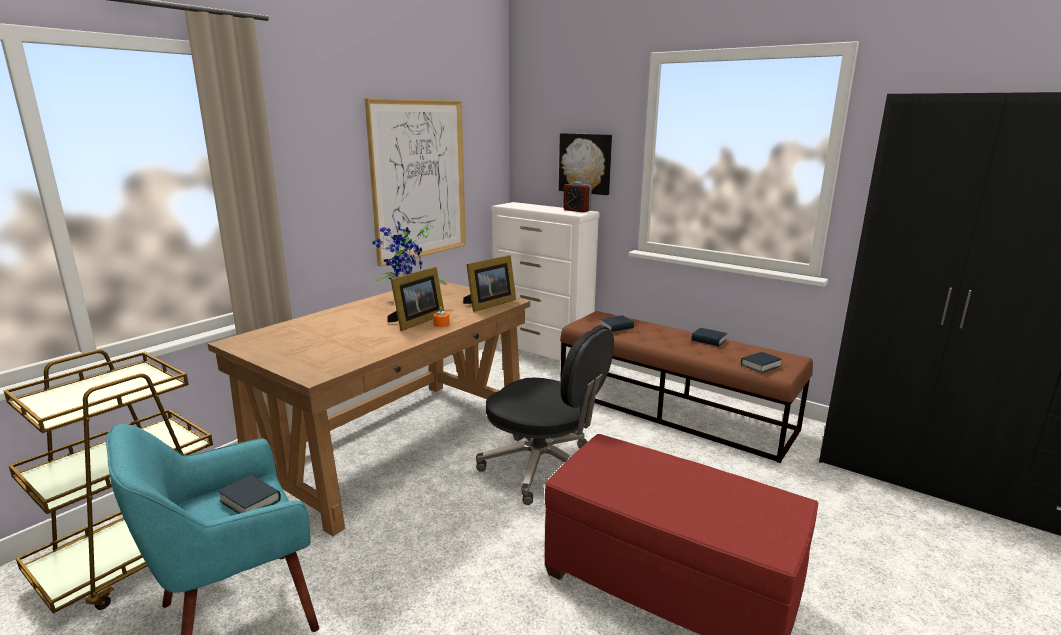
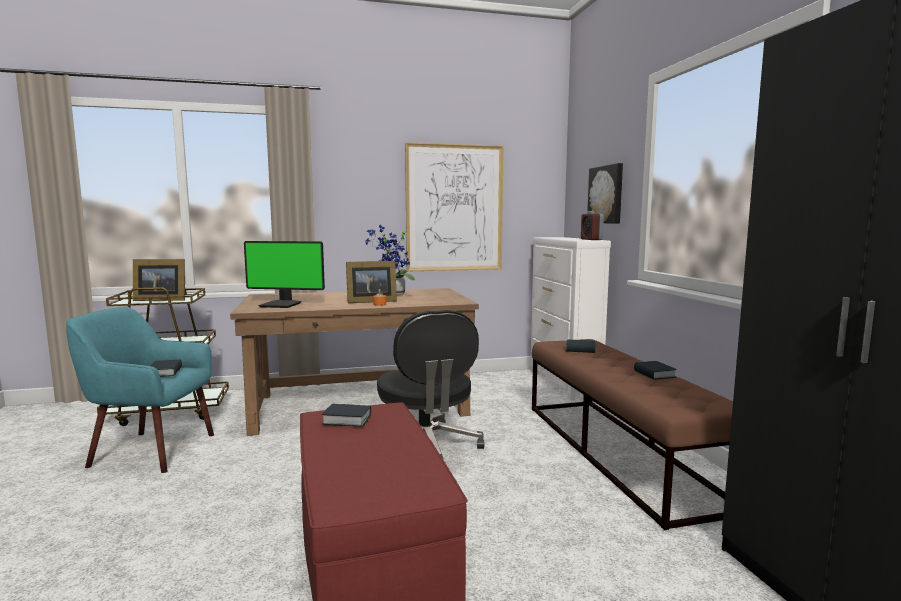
camera: 40 degrees right, 10 degrees down
picture frame [463,255,516,312] -> picture frame moved to [133,259,185,301]
book [741,352,781,373] -> book moved to [322,404,371,427]
none -> monitor [244,241,325,308]

